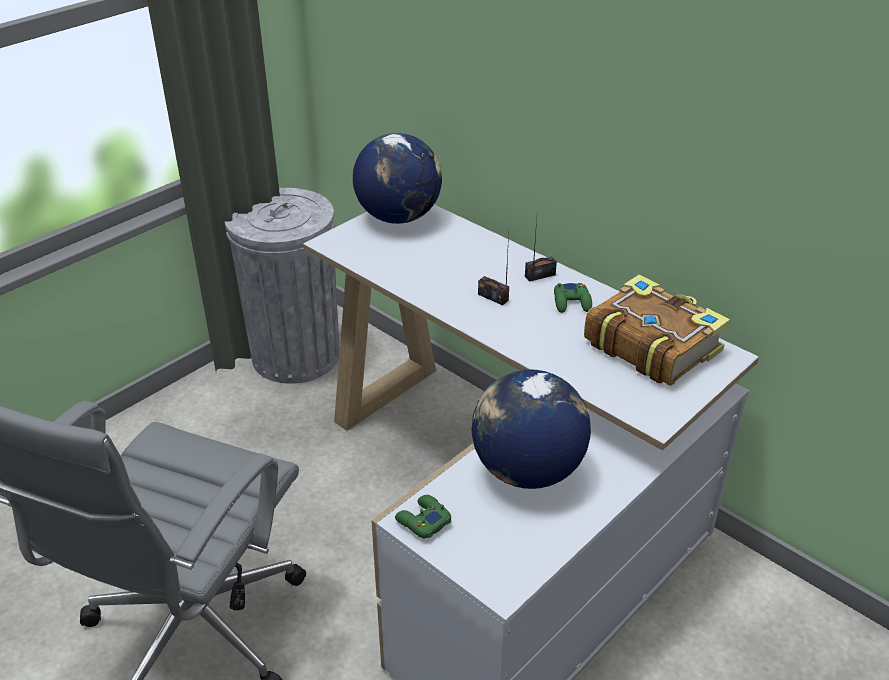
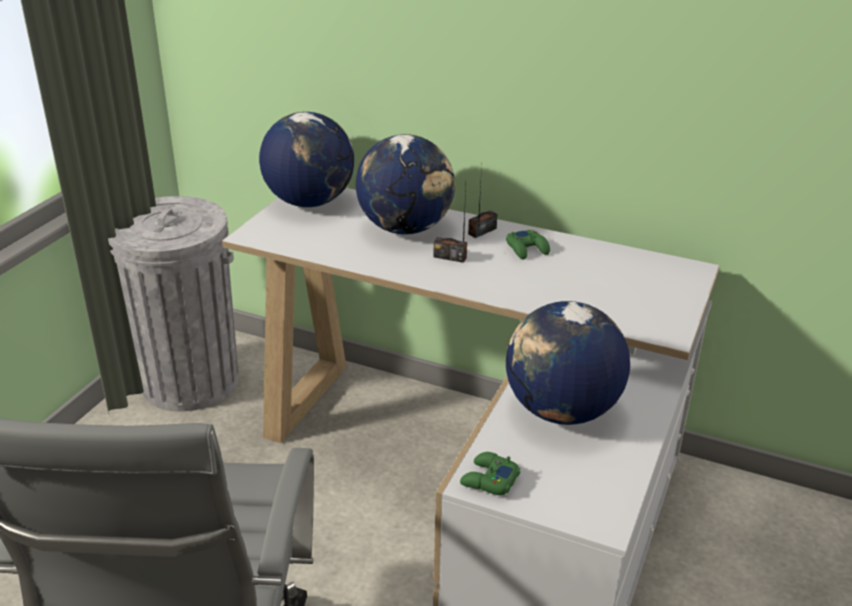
camera: 20 degrees left, 5 degrees down
book [584,275,730,386] -> none
none -> globe [356,134,455,235]

